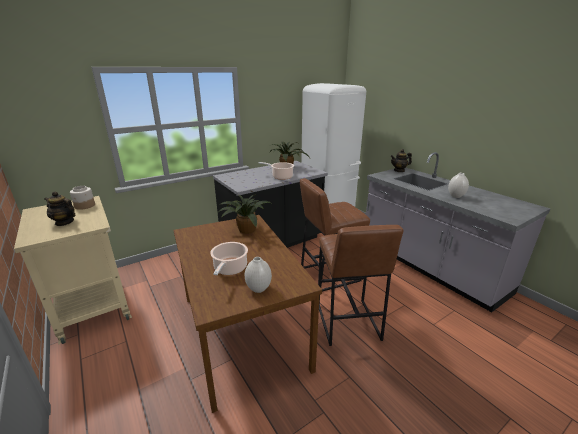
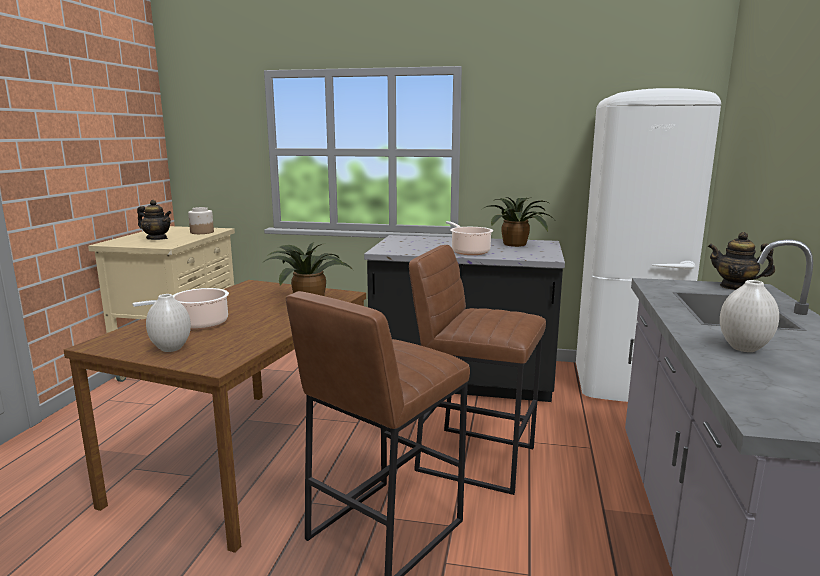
camera: 45 degrees right, 10 degrees down
teapot [44,191,75,226] -> teapot turned 135 degrees clockwise [137,200,171,240]

